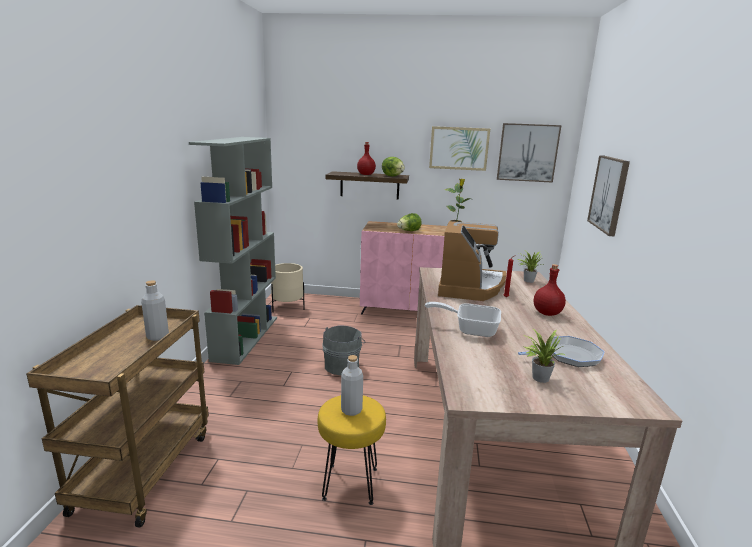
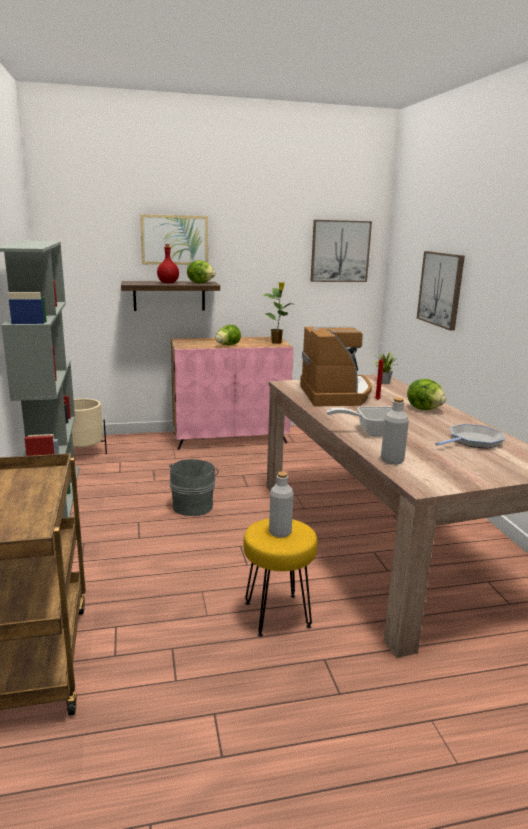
camera: 20 degrees left, 0 degrees up
grey bottle [141,280,169,341] -> grey bottle moved to [381,397,409,465]
picture [429,126,490,171] -> picture moved to [140,214,208,265]
potted plant [523,328,567,383] -> none
red bottle [534,264,566,316] -> lettuce [407,379,446,410]

